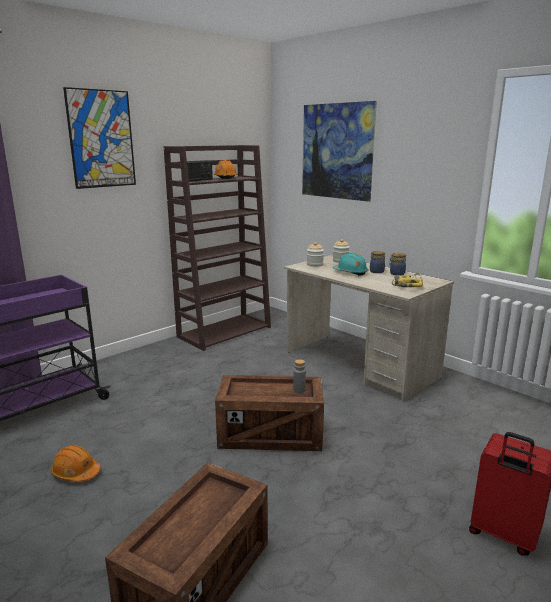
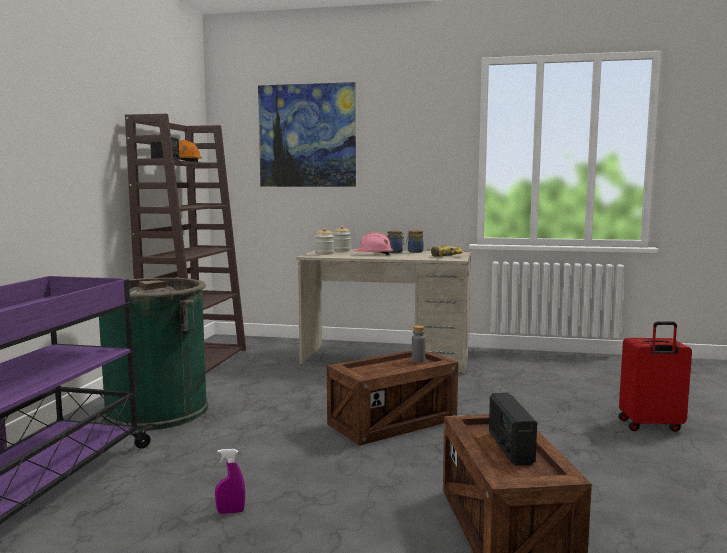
camera: 35 degrees left, 10 degrees down
orange hard hat [51,445,101,482] -> purple spray bottle [215,449,245,514]
picture [63,87,136,189] -> none
turquoise hard hat [333,252,368,276] -> pink hard hat [353,232,393,255]
none -> green trash can [99,278,208,431]
none -> radio [489,393,537,466]

